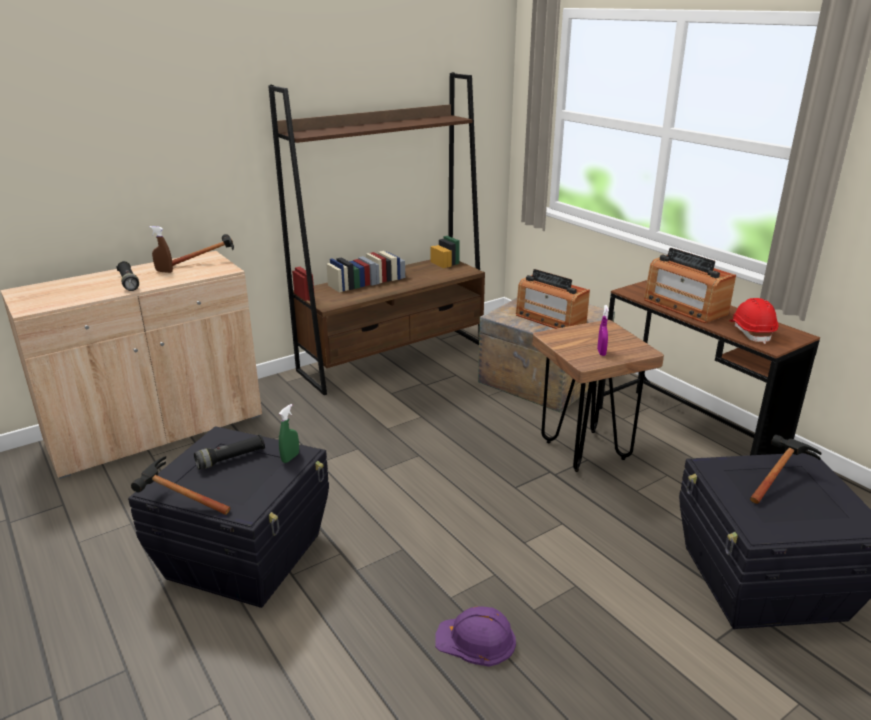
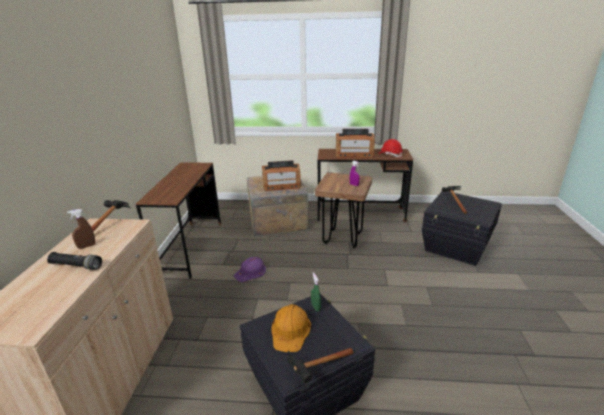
camera: 50 degrees left, 0 degrees up
black flashlight [194,434,265,470] -> orange hard hat [271,304,311,352]
brown bookcase [268,72,485,395] -> brown desk [136,162,221,278]
purple hard hat [435,606,516,667] -> purple hard hat moved to [234,257,266,282]

